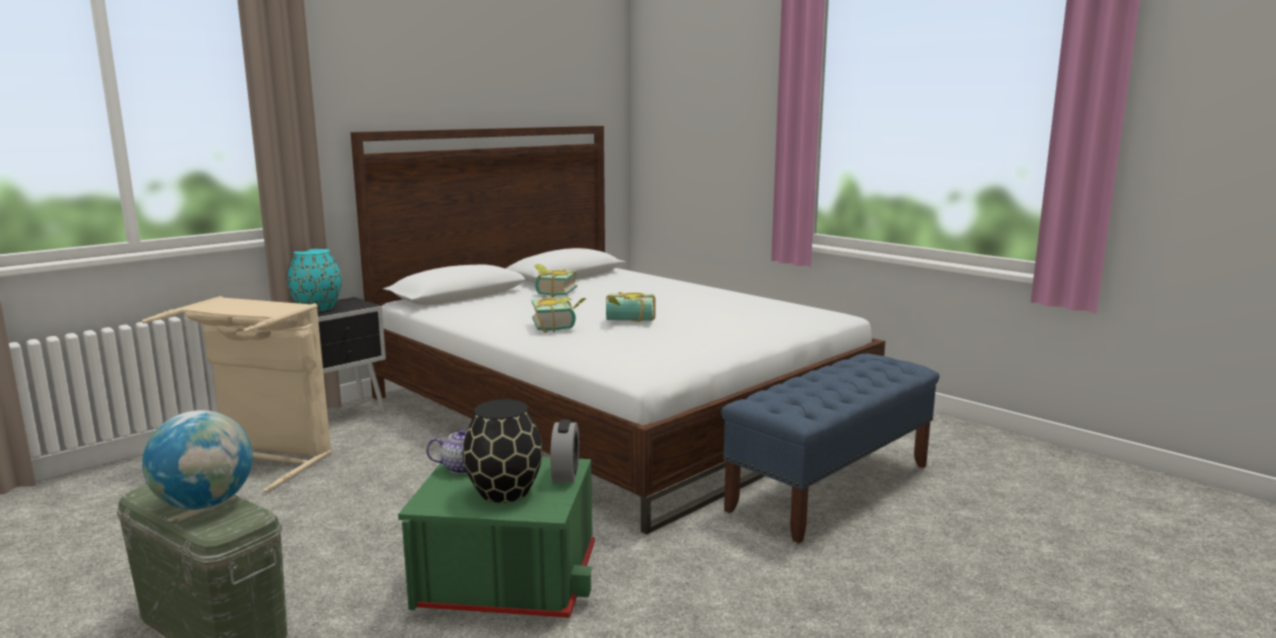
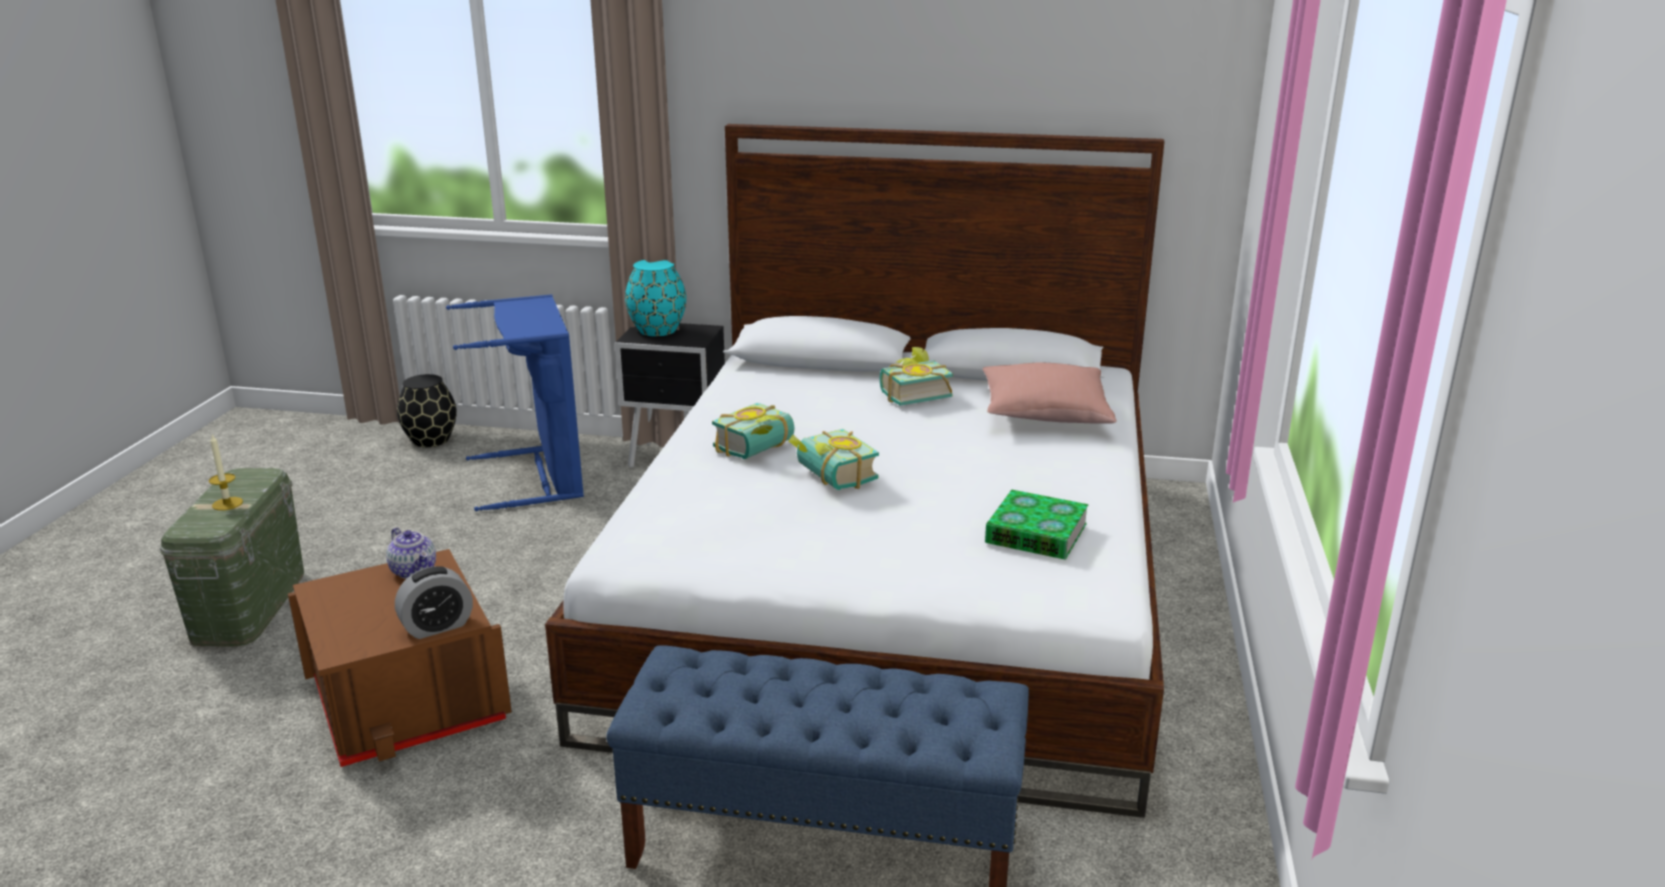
camera: 55 degrees right, 10 degrees up
beige laundry basket [142,296,332,493] -> blue laundry basket [446,294,584,511]
globe [142,410,253,510] -> candle [209,435,243,511]
green storage box [398,457,595,618] -> brown storage box [288,549,512,767]
black vase [463,399,543,503] -> black vase moved to [397,374,457,447]
none -> pink pillow [983,363,1117,424]
none -> book [985,489,1089,560]

